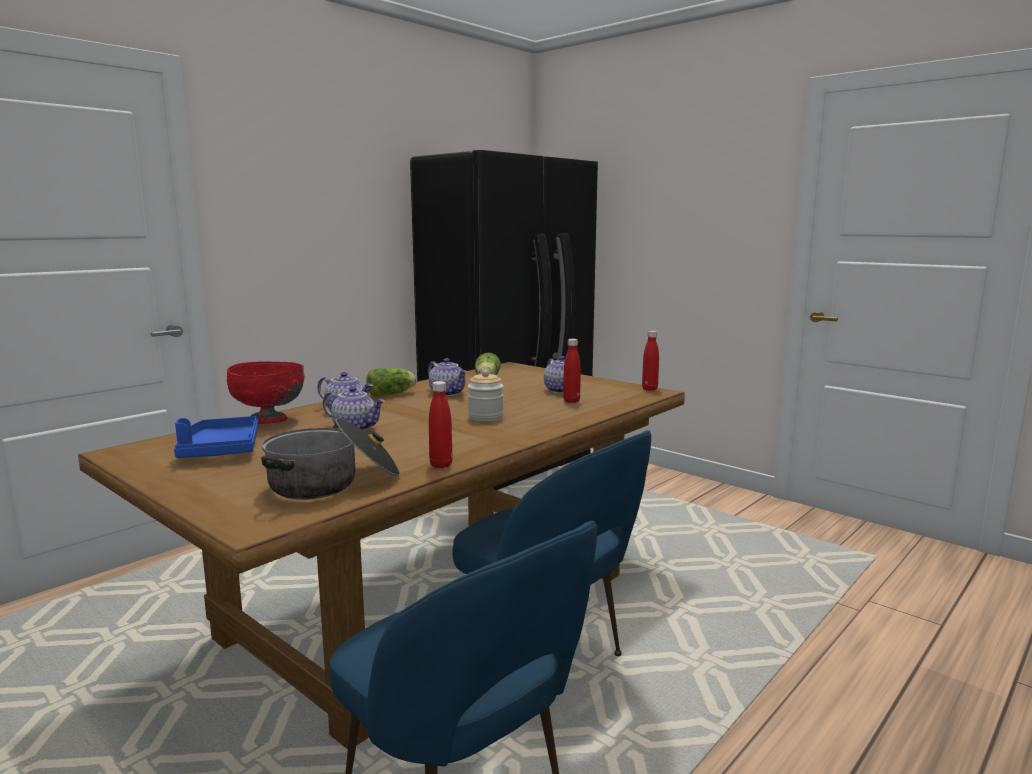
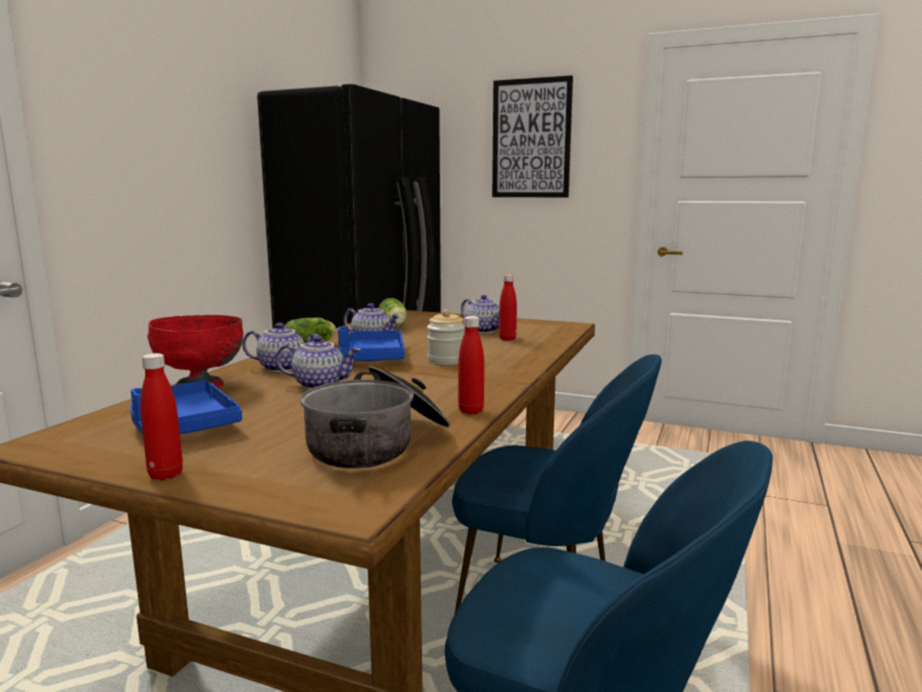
camera: 20 degrees left, 0 degrees up
red bottle [642,331,659,391] -> red bottle moved to [140,353,183,480]
none -> blue tray [338,326,405,361]
none -> picture [492,75,573,197]

